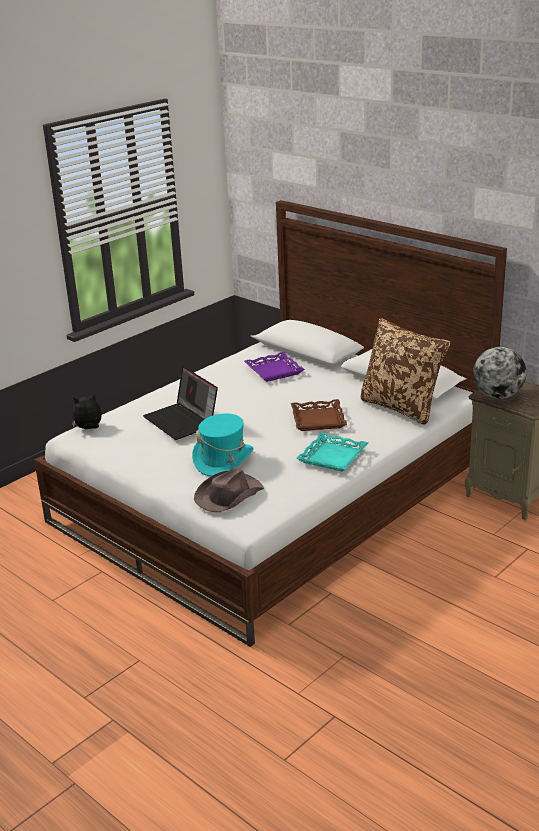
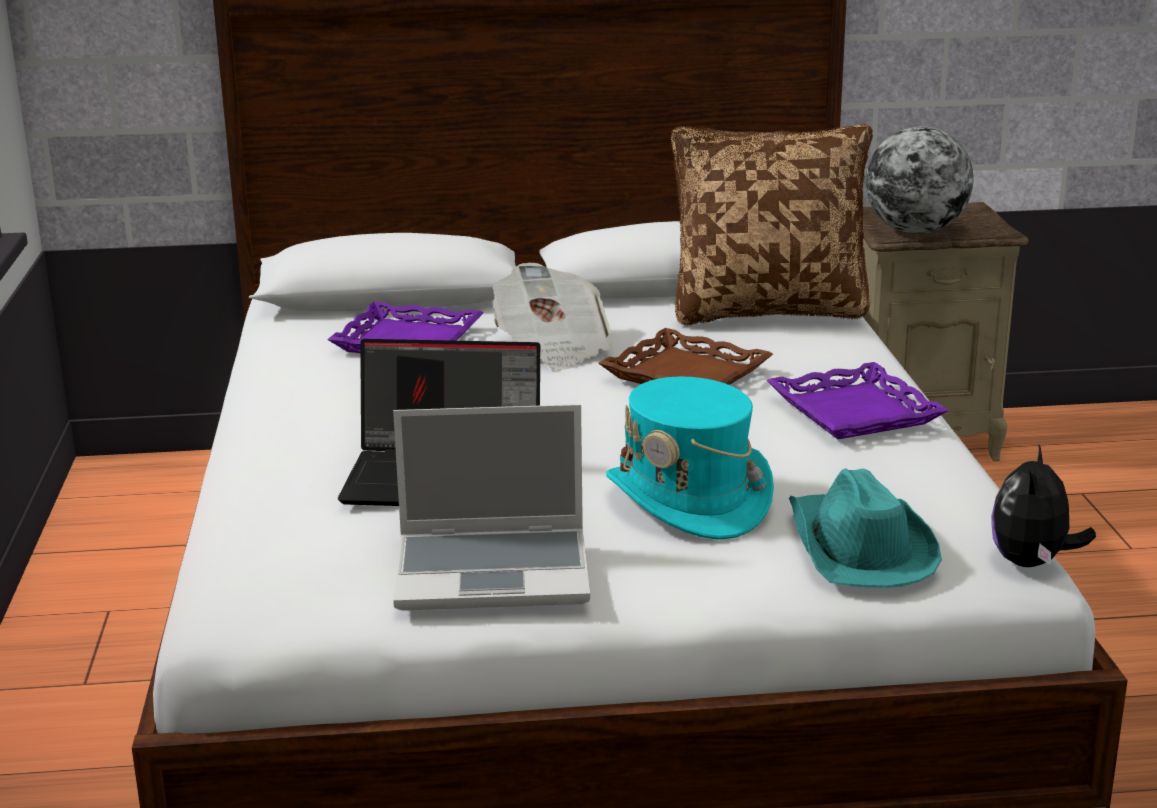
camera: 50 degrees left, 5 degrees down
plush toy [72,393,102,429] -> plush toy moved to [991,445,1096,567]
brown hat [194,467,264,512] -> turquoise hat [789,468,942,588]
turquoise tray [296,432,368,472] -> purple tray [766,362,949,439]
none -> laptop [393,404,590,611]
none -> newspaper [493,263,612,371]

